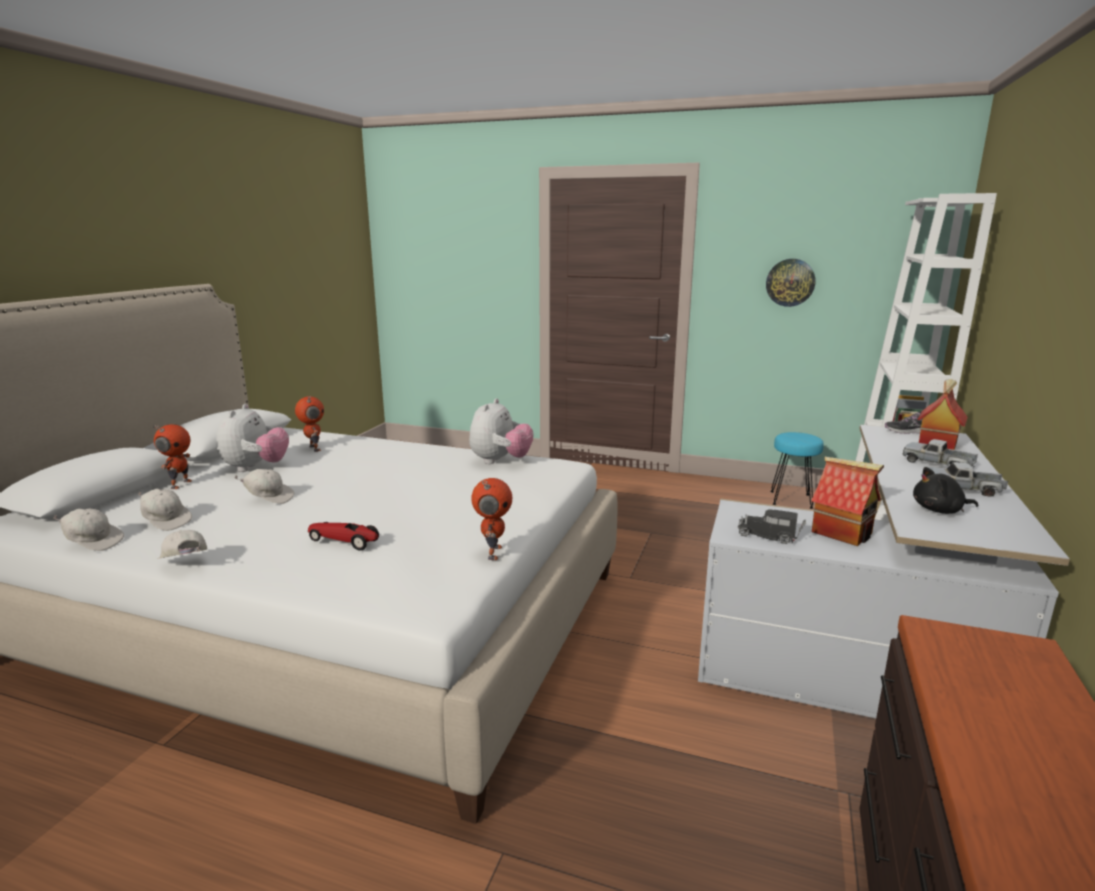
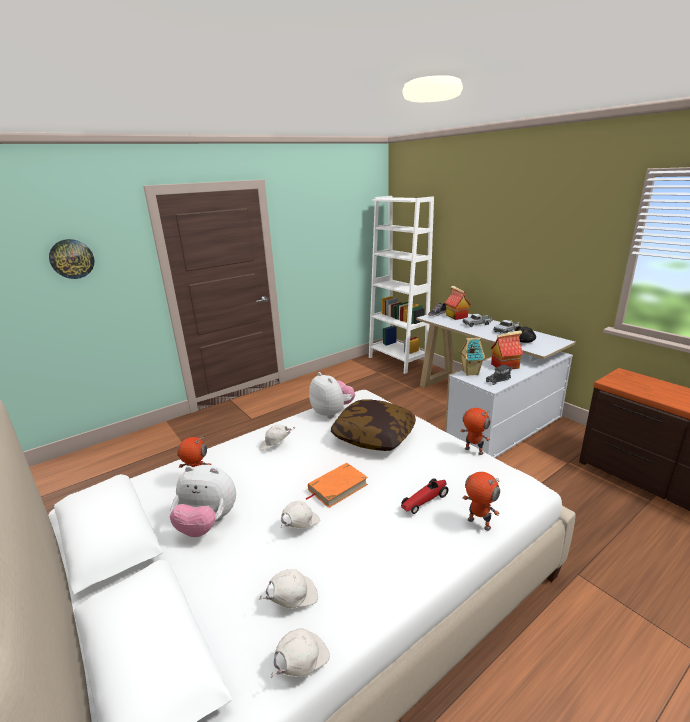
camera: 55 degrees left, 5 degrees up
toy robot [153,424,192,489] -> toy robot moved to [462,472,500,531]
white cap [157,530,208,559] -> white cap moved to [260,425,295,451]
plush toy [216,404,289,472] -> plush toy turned 150 degrees clockwise [170,465,236,537]
wall clock [766,259,816,307] -> wall clock moved to [49,239,94,279]
turquoise stool [770,432,824,509] -> none
none -> orange book [306,463,368,508]
none -> pillow [331,400,416,451]
none -> toy house [460,337,485,376]

